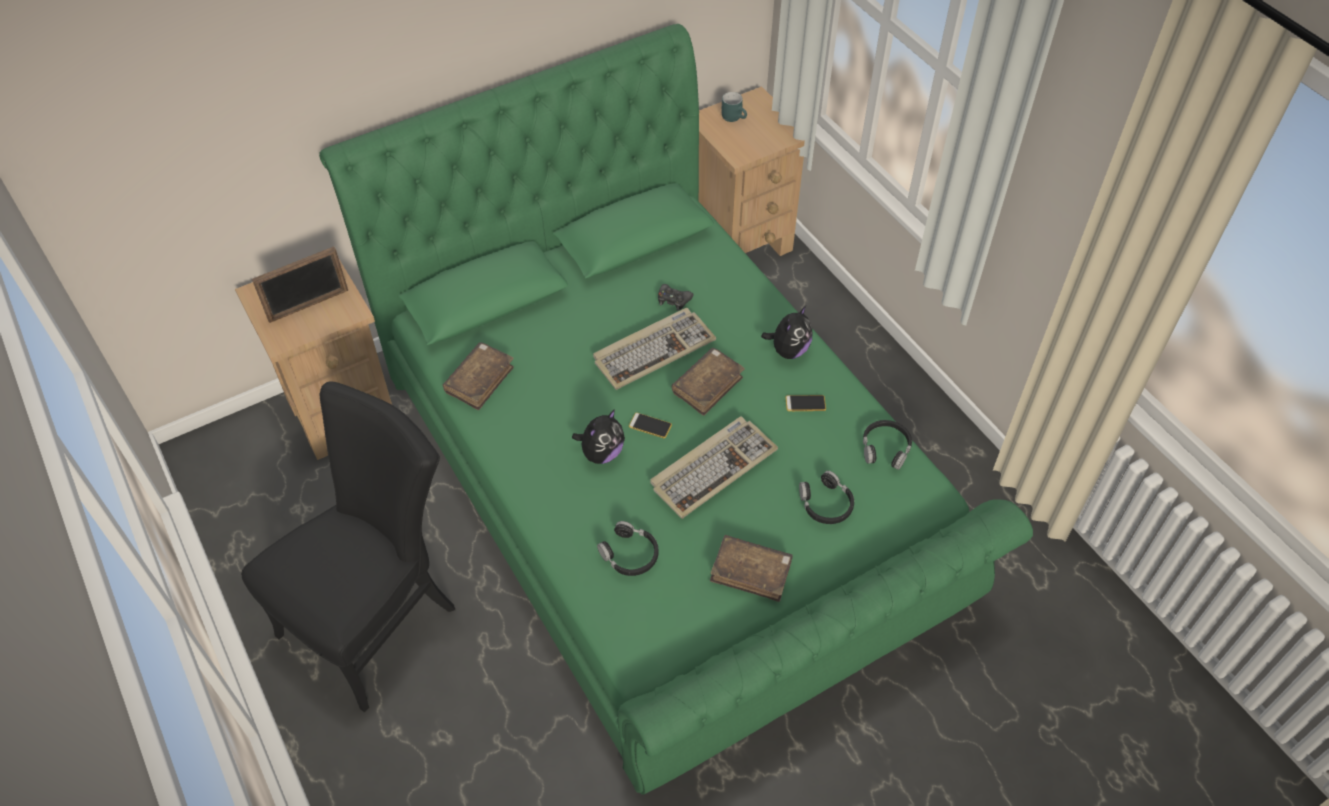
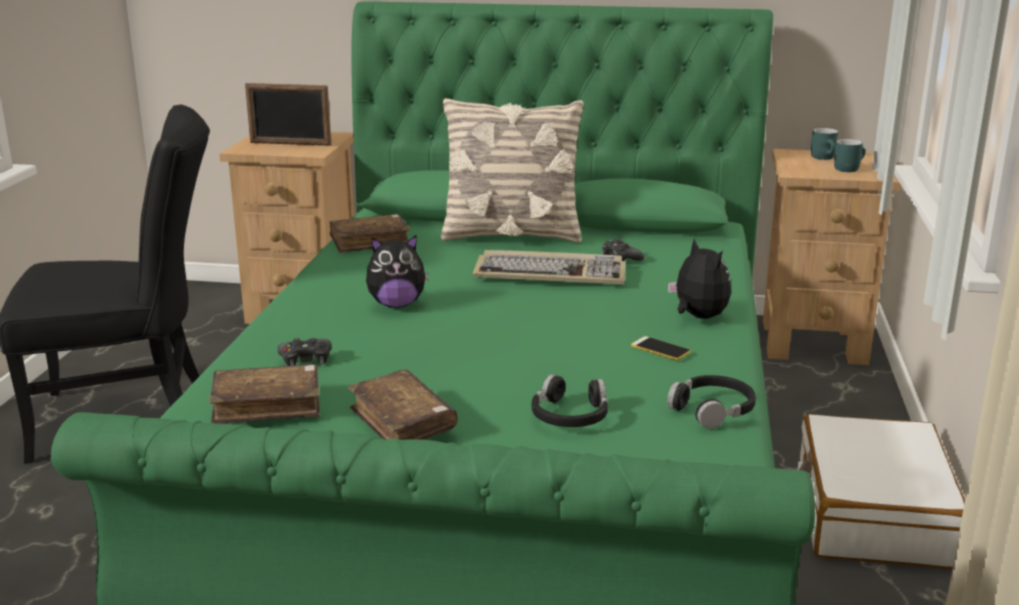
camera: 40 degrees right, 30 degrees down
black headphones [597,521,659,576] -> black game controller [277,338,332,366]
phone [629,413,672,438] -> none
keyboard [650,416,778,519] -> none
brown book [672,348,745,416] -> brown book moved to [209,364,320,424]
plush toy [761,306,812,359] -> plush toy turned 105 degrees counterclockwise [668,238,731,319]
none -> beige pillow [441,98,584,243]
none -> white suitcase [798,414,965,569]
none -> turquoise mug [834,139,865,172]

